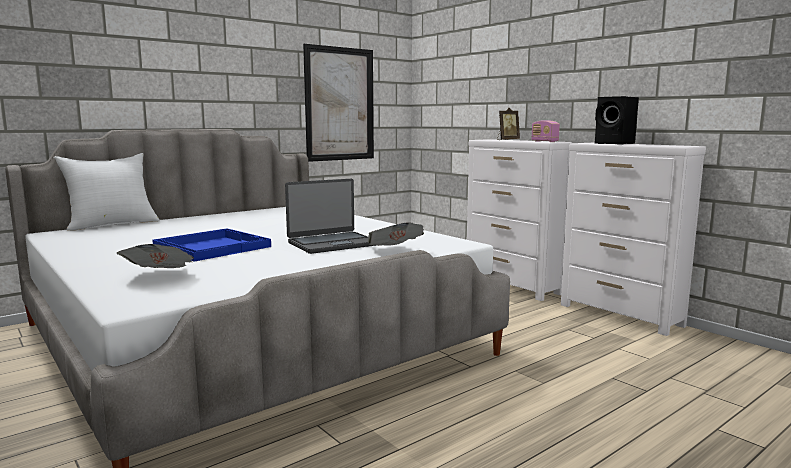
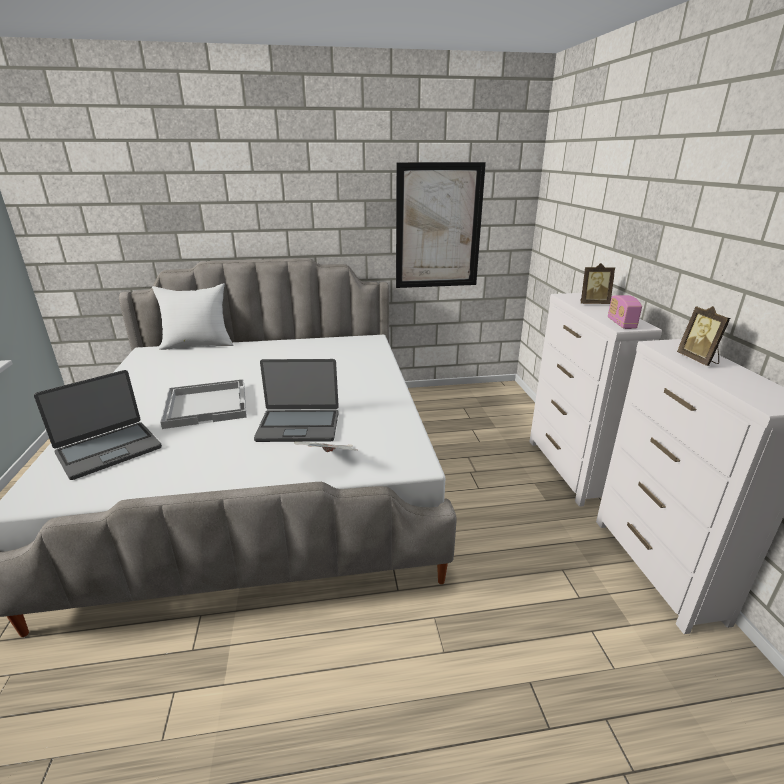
camera: 30 degrees right, 15 degrees up
newspaper [117,244,194,268] -> laptop [34,370,162,480]
blue tray [152,228,271,262] -> white tray [160,379,247,429]
black speaker [595,96,639,145] -> picture frame [677,306,730,366]

